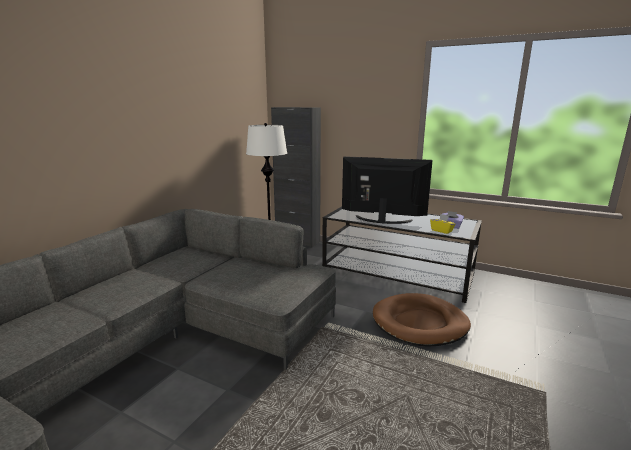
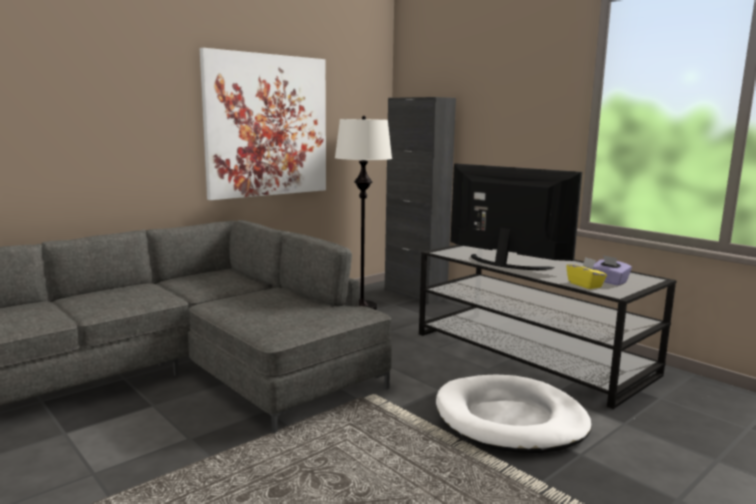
camera: 20 degrees right, 5 degrees down
brown dog bed [373,293,471,347] -> white dog bed [436,375,592,453]
none -> picture [199,48,326,200]

